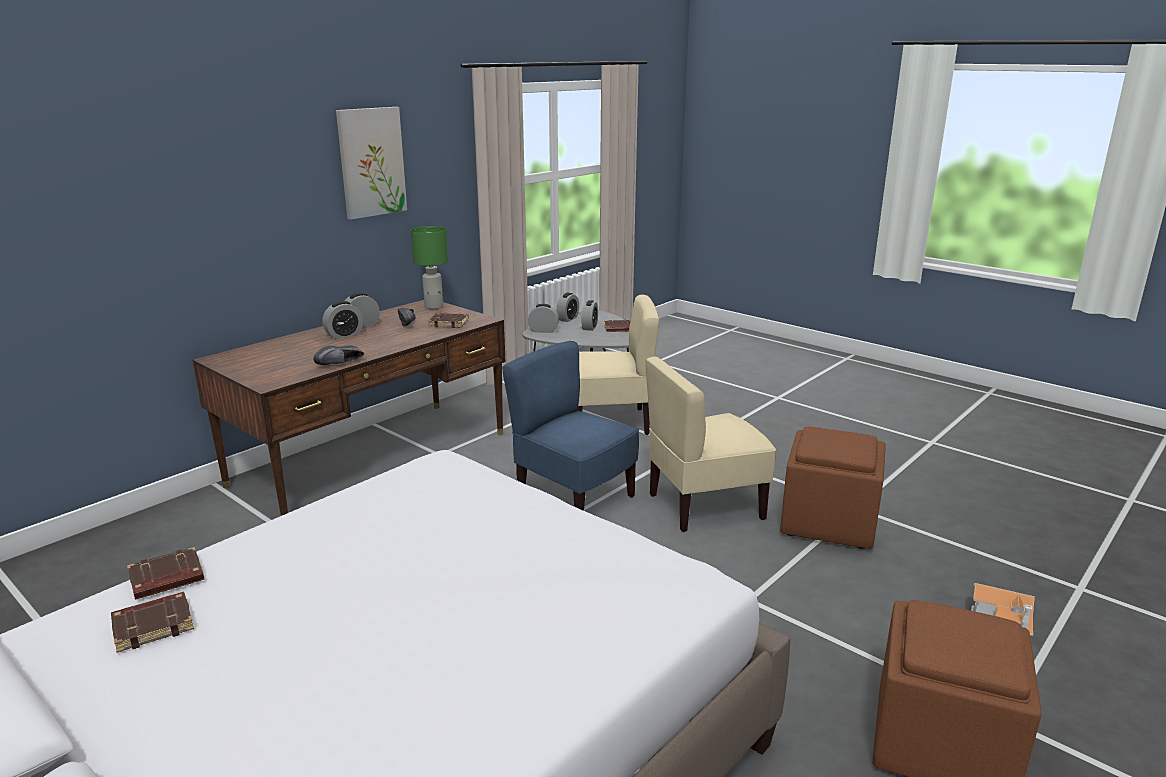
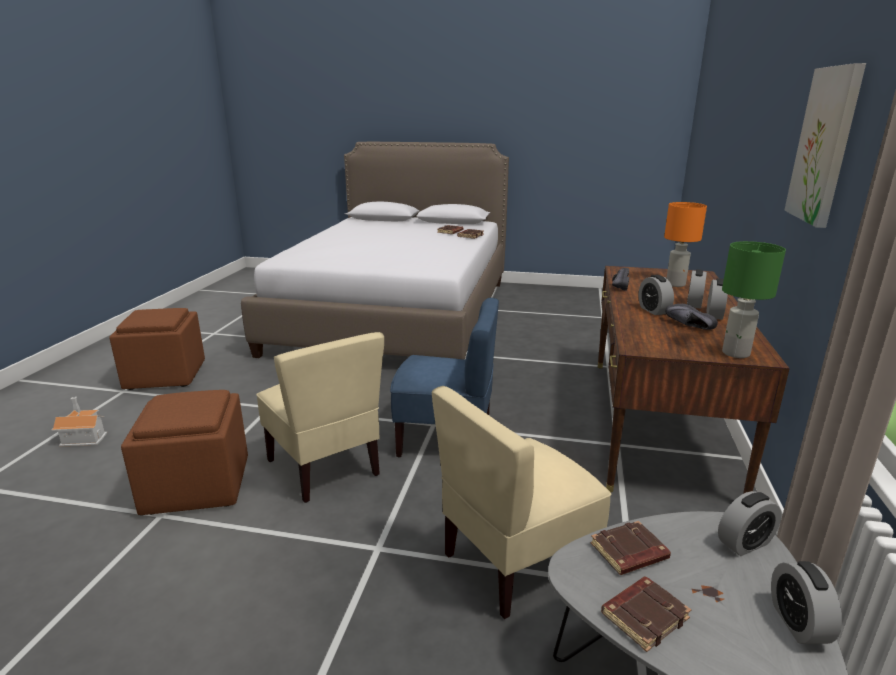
camera: 150 degrees right, 0 degrees up
brown book [428,313,468,328] -> brown book moved to [590,521,671,575]
alarm clock [581,300,598,331] -> alarm clock moved to [639,275,674,315]
beige chair [645,356,776,532] -> beige chair turned 105 degrees clockwise [256,332,384,503]
none -> orange table lamp [664,202,707,287]

